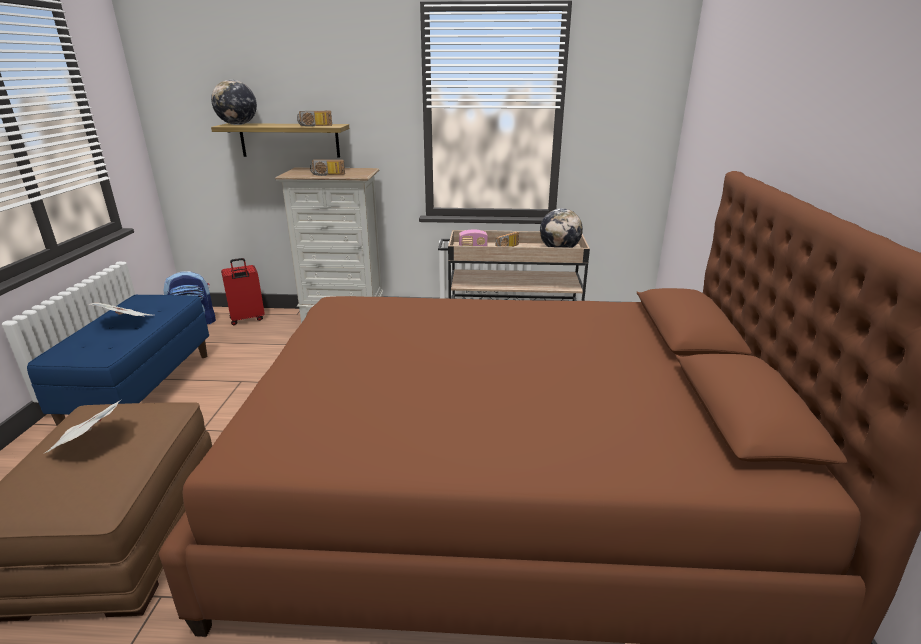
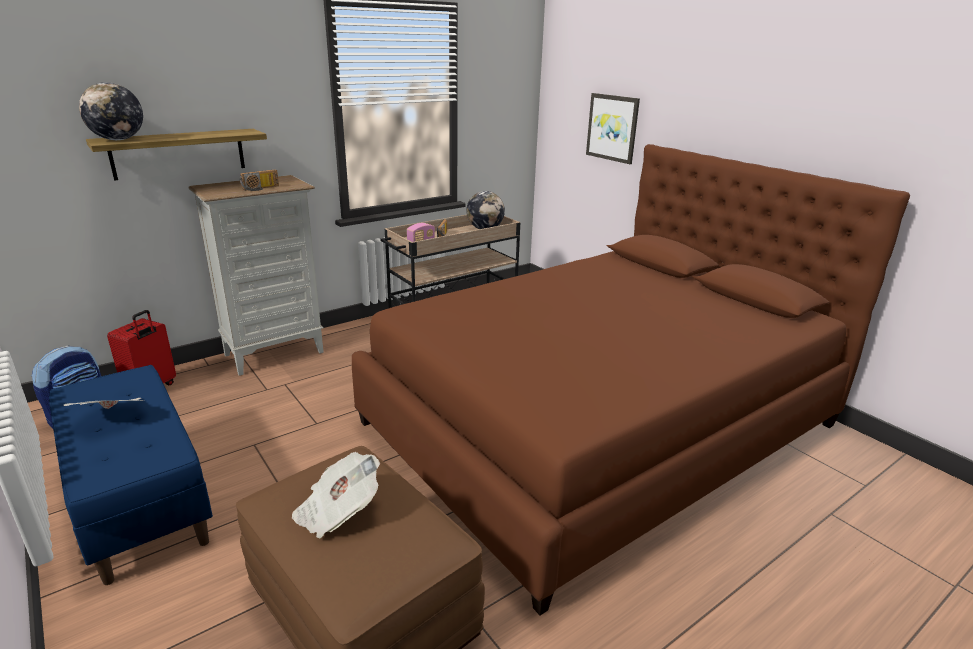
camera: 40 degrees left, 0 degrees up
radio [297,111,332,127] -> none
none -> picture [586,93,640,164]

